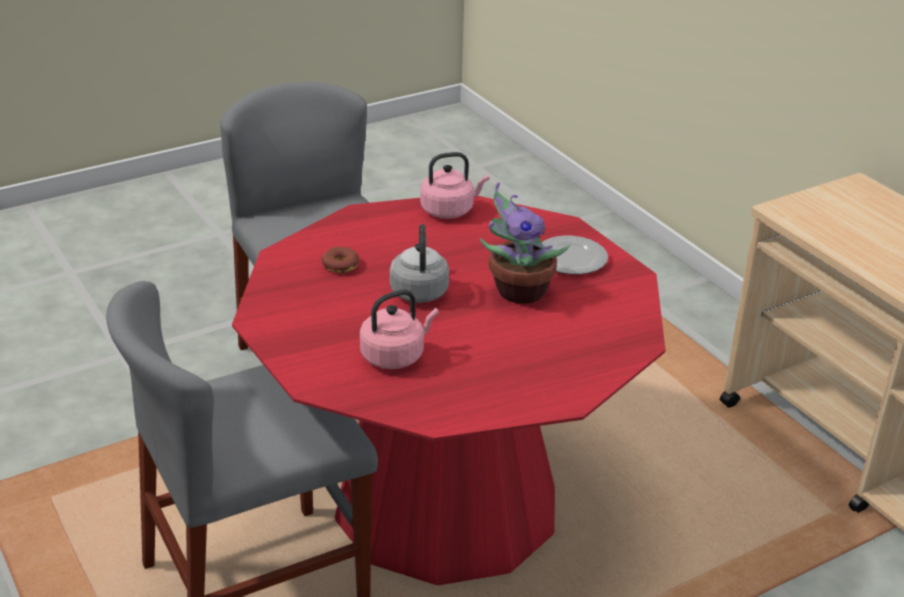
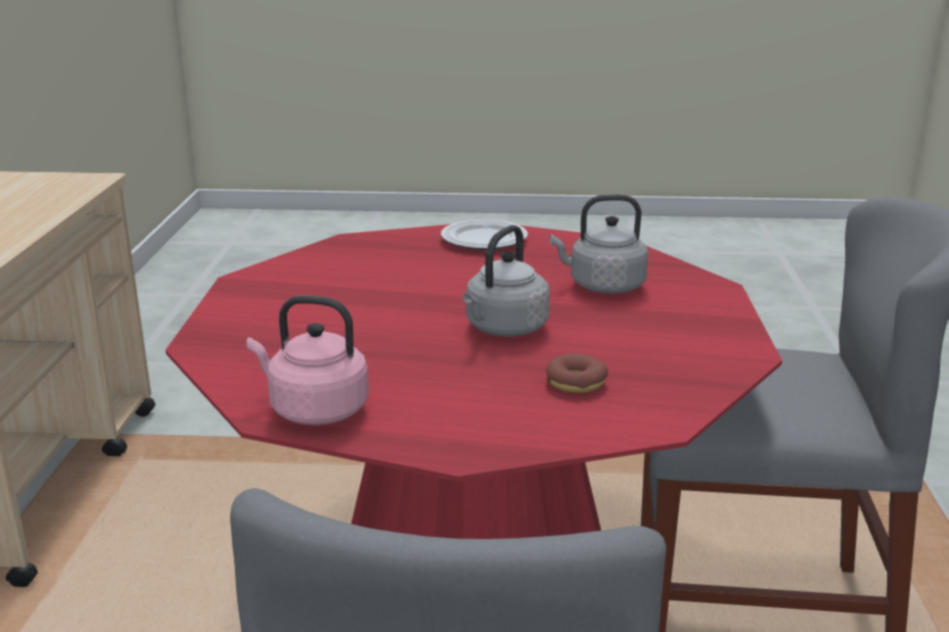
camera: 145 degrees left, 10 degrees down
pink kettle [360,289,439,369] -> grey kettle [549,194,648,294]
potted plant [480,182,570,304] -> none
plate [542,236,608,274] -> plate moved to [441,219,528,250]

